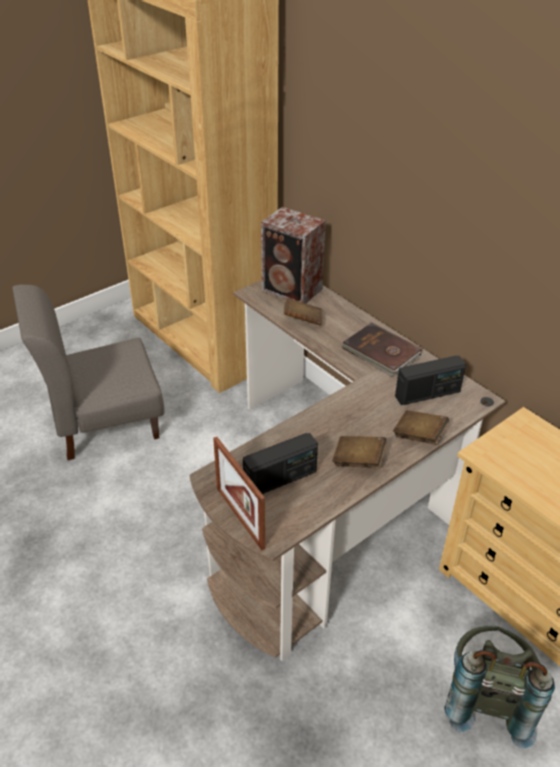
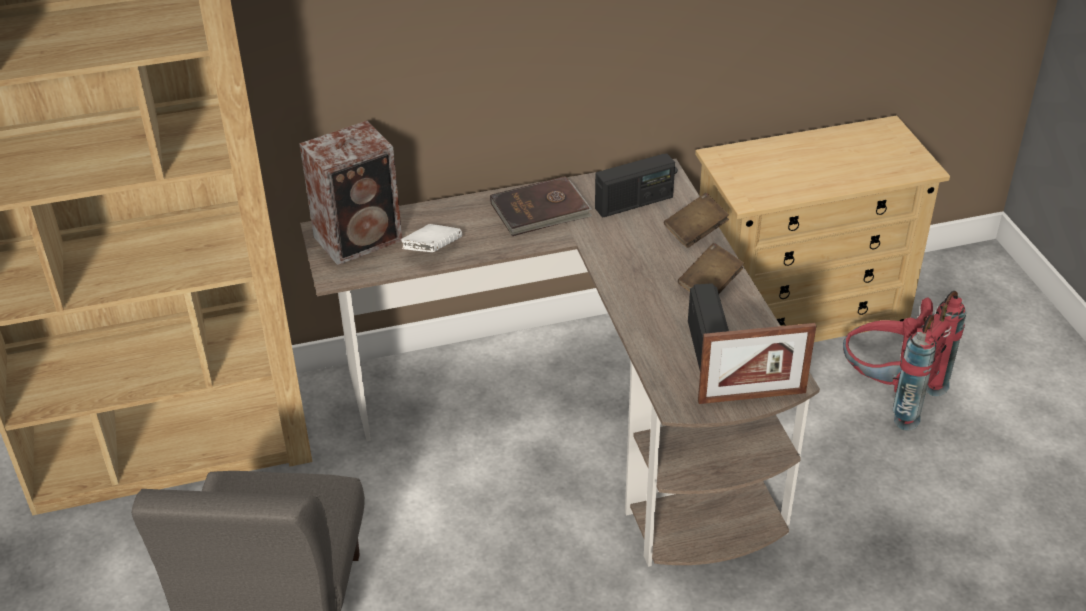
camera: 65 degrees left, 0 degrees up
brown book [284,298,322,326] -> white book [401,224,462,252]
radio [395,356,466,405] -> radio turned 60 degrees clockwise [595,153,675,218]
grey backpack [444,625,555,748] -> red backpack [843,291,966,431]

